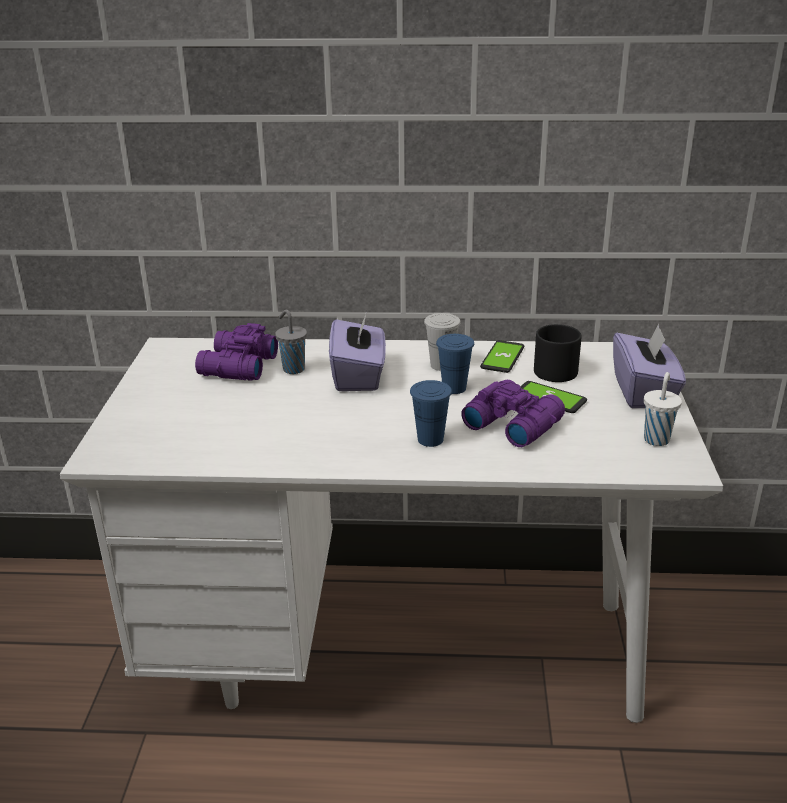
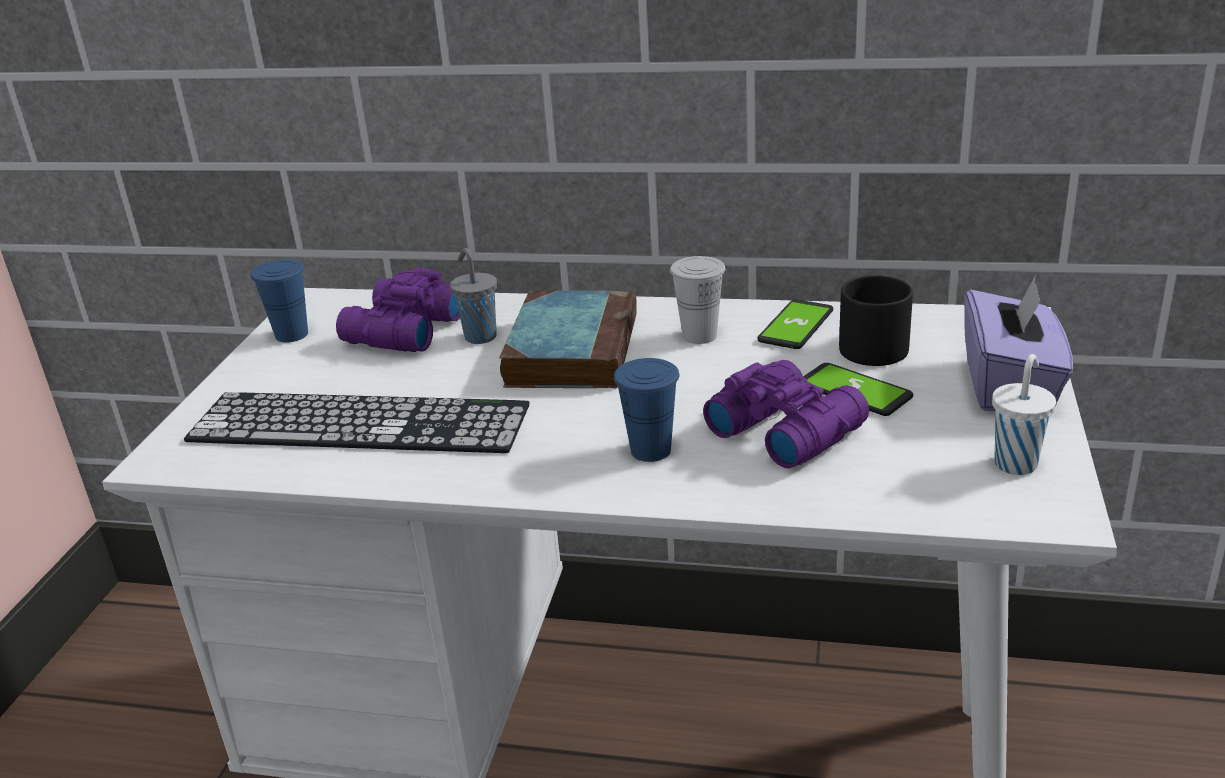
camera: 10 degrees right, 0 degrees up
purple tissue box [329,314,386,391] -> book [499,290,637,388]
blue cup [436,334,474,394] -> blue cup moved to [251,259,308,343]
none -> keyboard [184,392,530,453]

